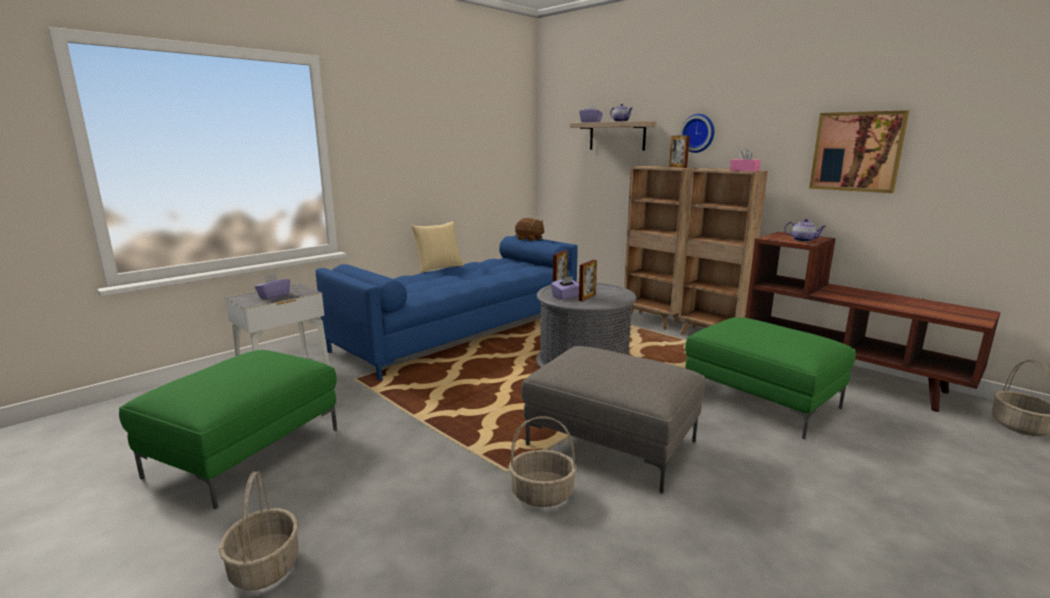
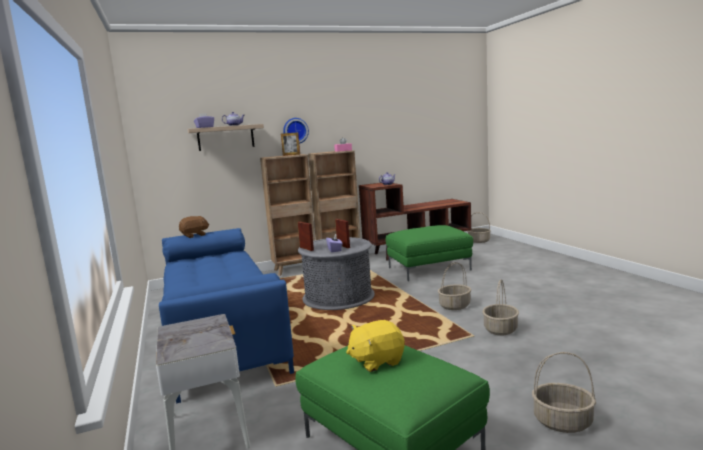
camera: 65 degrees left, 5 degrees down
purple tissue box [255,273,290,299] -> none
pillow [412,221,464,273] -> none
grey ottoman [521,346,706,493] -> basket [438,262,471,310]
picture [809,110,909,193] -> none
none -> yellow plush toy [346,320,405,372]

